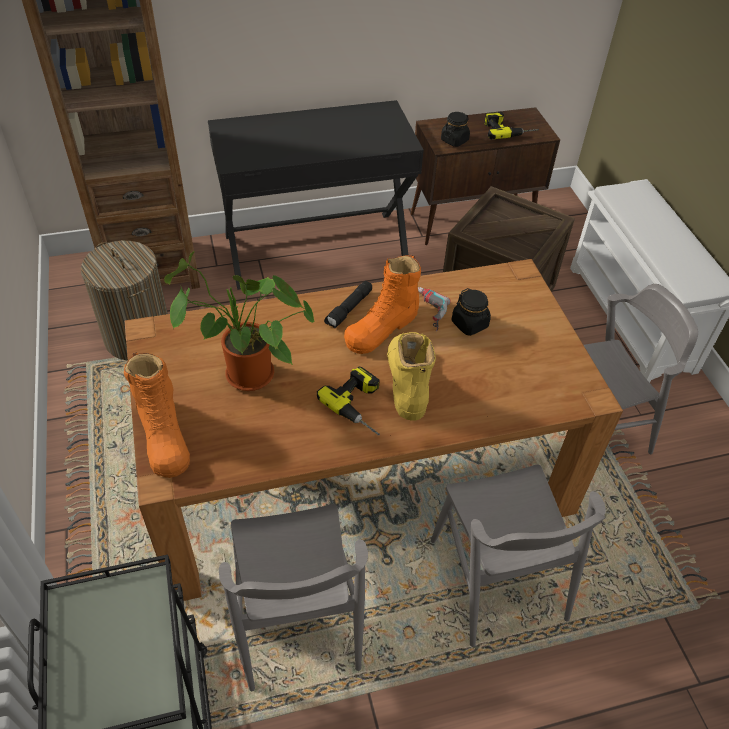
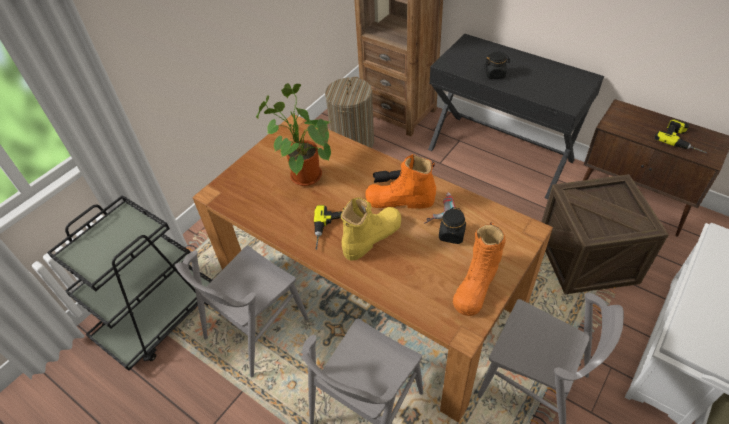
camera: 55 degrees right, 0 degrees up
orange boot [124,352,190,478] -> orange boot moved to [453,222,506,316]
black jar [441,112,470,147] -> black jar moved to [484,51,510,79]

